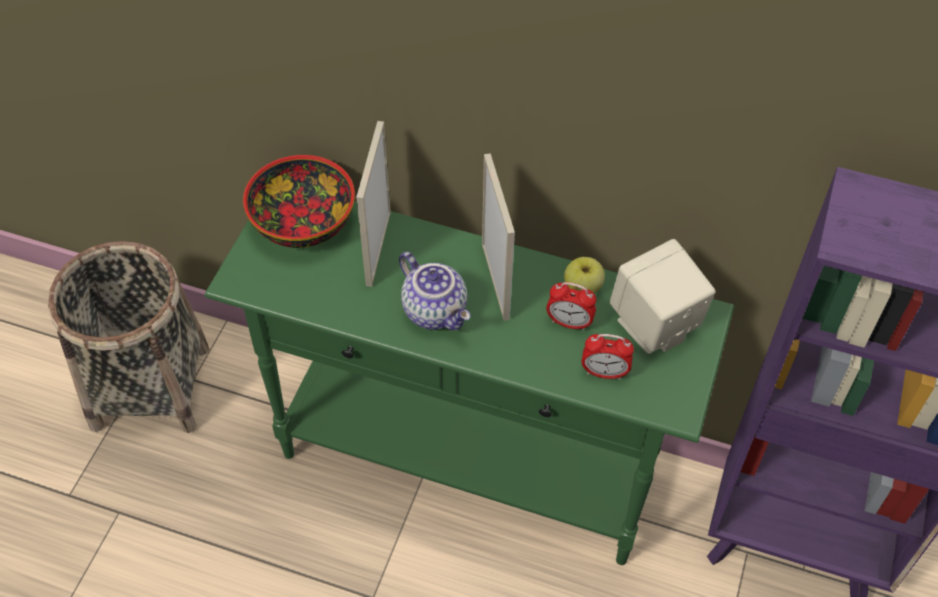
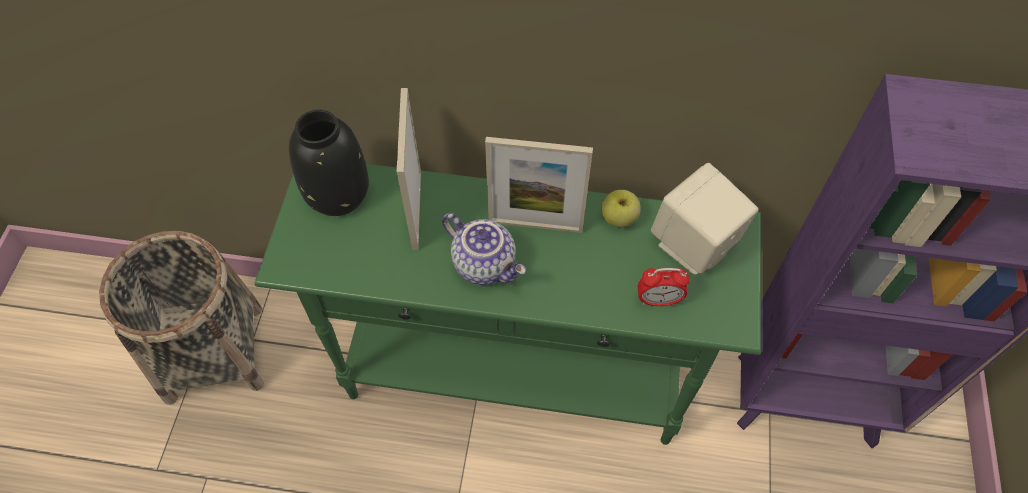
camera: 10 degrees left, 5 degrees up
bowl [243,155,355,248] -> black vase [289,110,369,216]
picture frame [482,153,515,321] -> picture frame turned 120 degrees clockwise [485,137,593,233]
alarm clock [546,282,596,331] -> none

